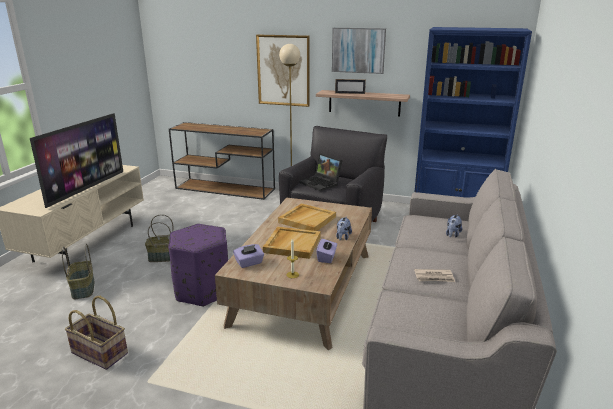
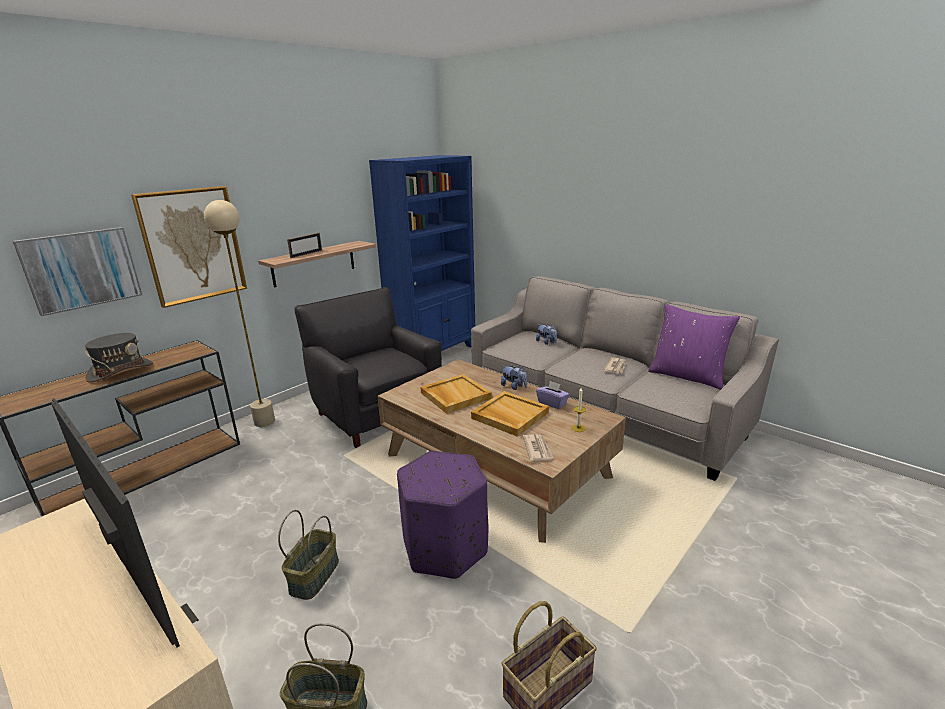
camera: 65 degrees left, 0 degrees up
purple tissue box [233,244,264,268] -> newspaper [523,434,554,461]
laptop [300,153,343,191] -> none
picture [332,28,386,74] -> picture moved to [13,227,142,316]
none -> grey hat [84,333,153,383]
none -> purple pillow [648,304,740,390]

